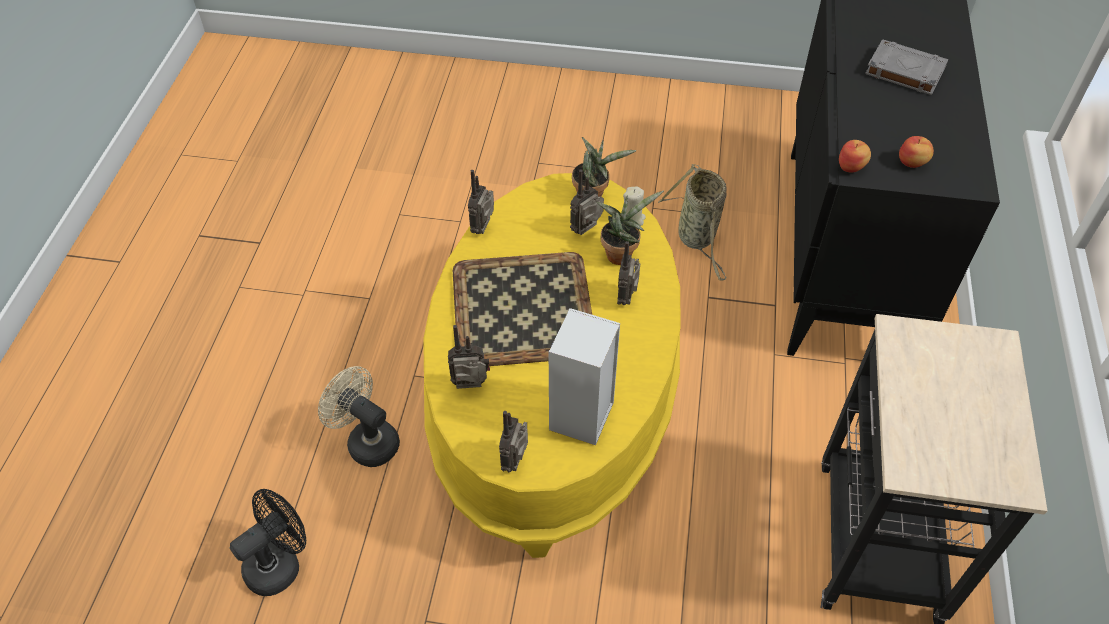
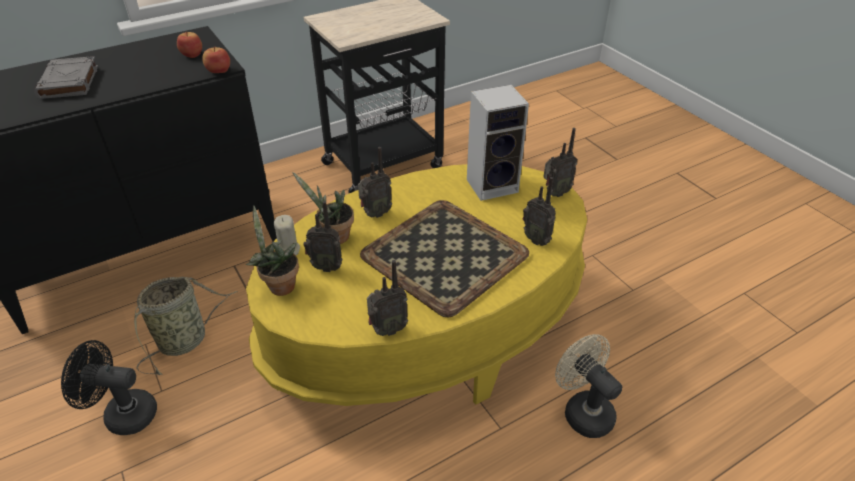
camera: 130 degrees left, 10 degrees down
black fan [230,489,306,596] -> black fan moved to [61,340,157,435]
beige fan [318,366,400,467] -> beige fan turned 150 degrees clockwise [555,334,622,438]

